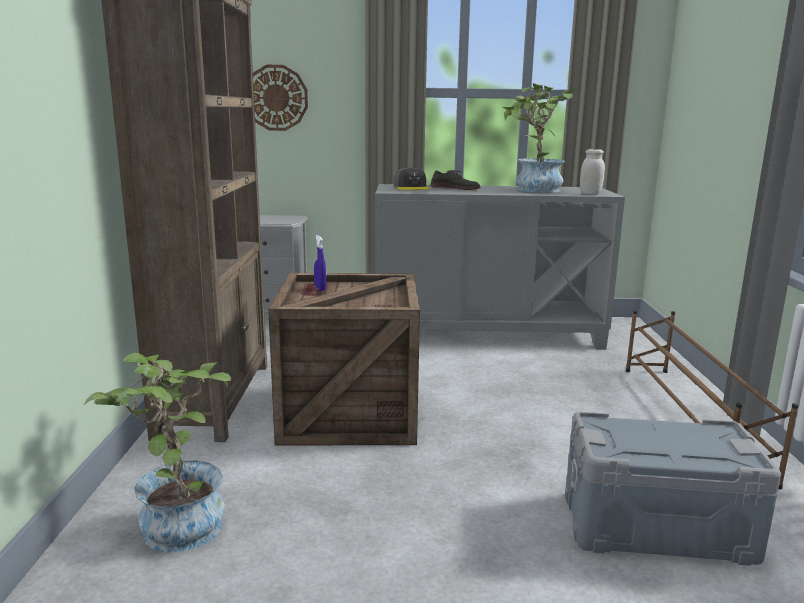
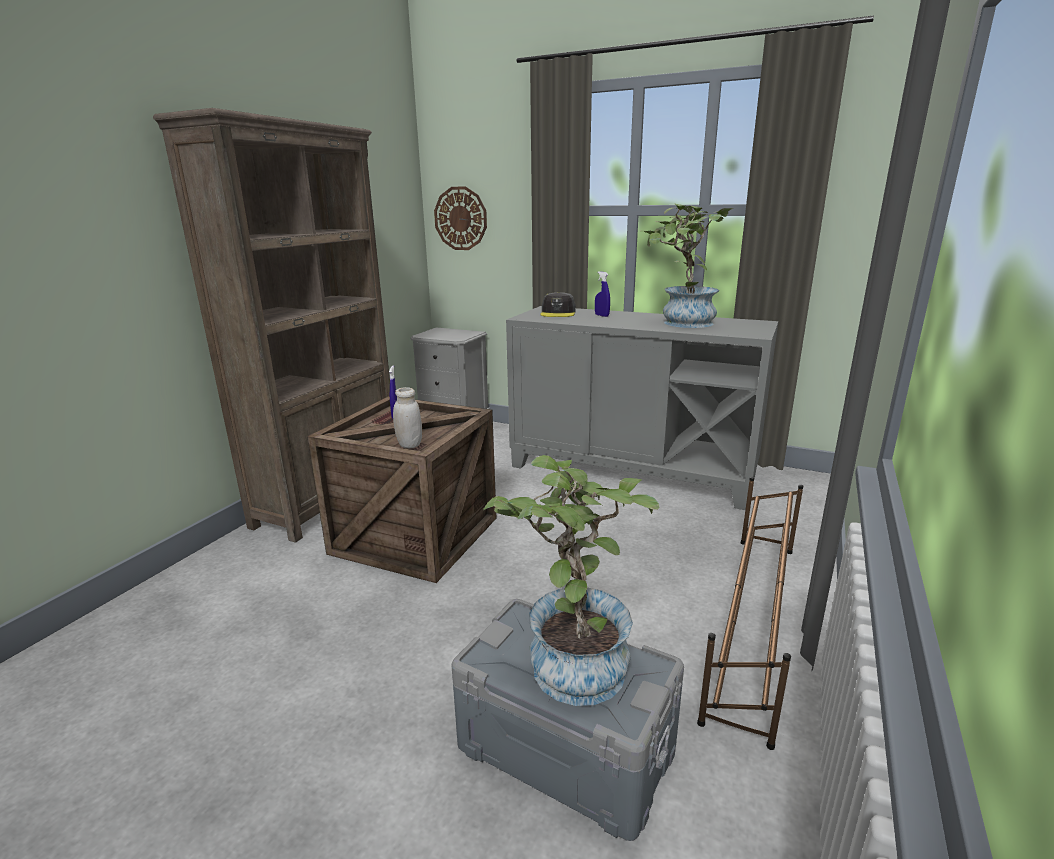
camera: 25 degrees right, 5 degrees up
potted plant [84,353,232,553] -> potted plant moved to [483,455,660,706]
grey shoe [431,170,481,190] -> blue spray bottle [595,271,610,317]
white jar [580,149,605,194] -> white jar moved to [393,387,422,448]

